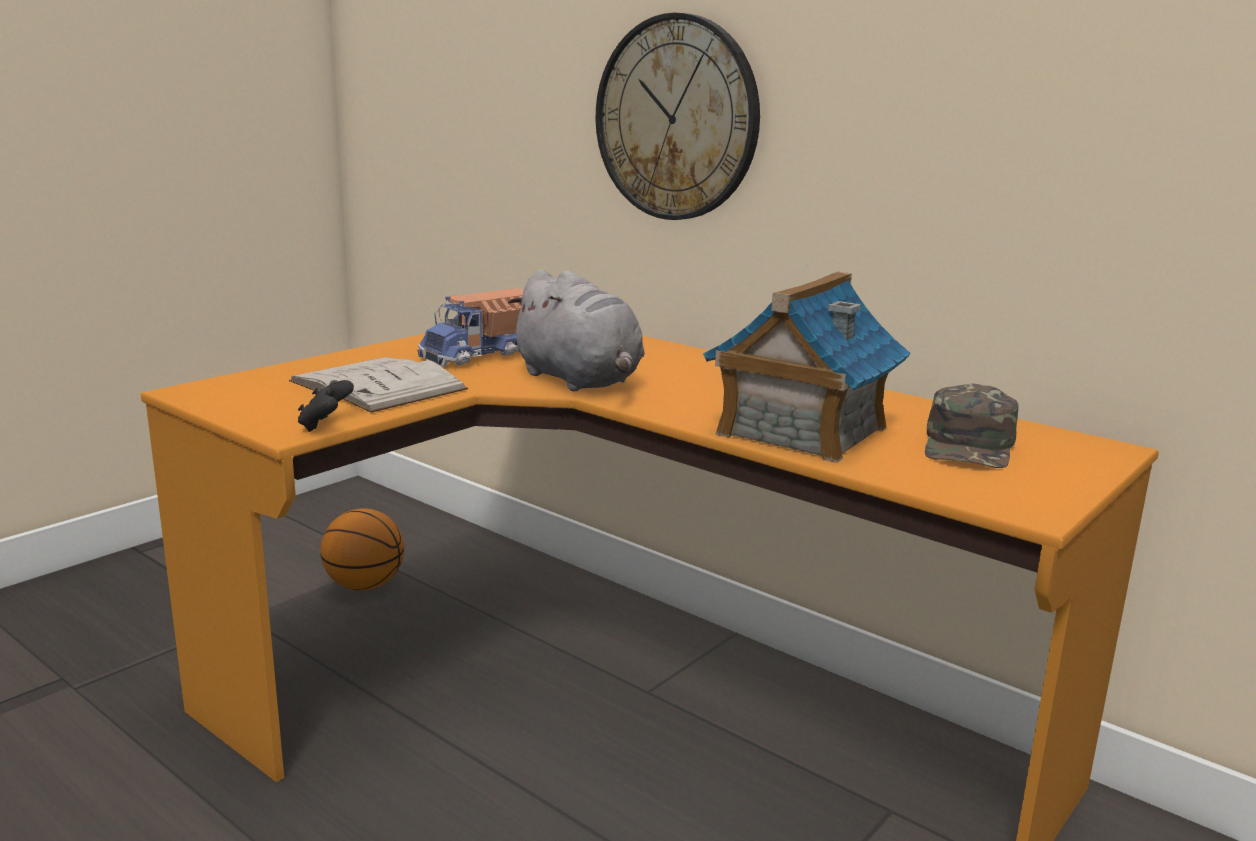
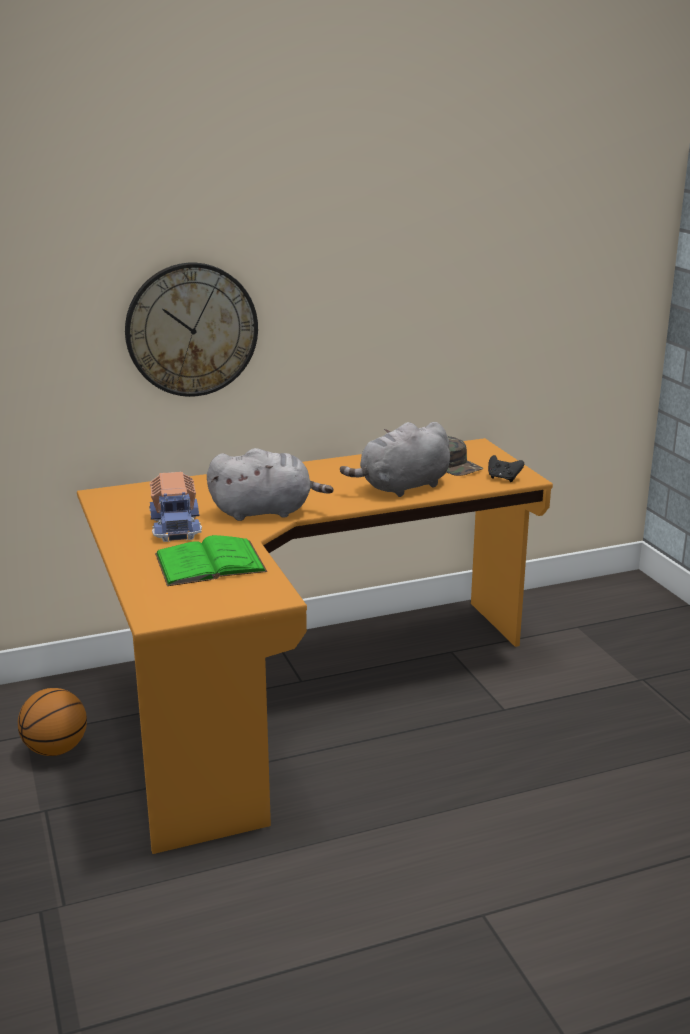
camera: 60 degrees left, 5 degrees up
white book [289,357,468,413] -> green book [155,535,267,586]
black game controller [298,380,354,432] -> black game controller moved to [488,455,524,482]
toy house [703,272,911,463] -> grey plush toy [340,422,450,497]

